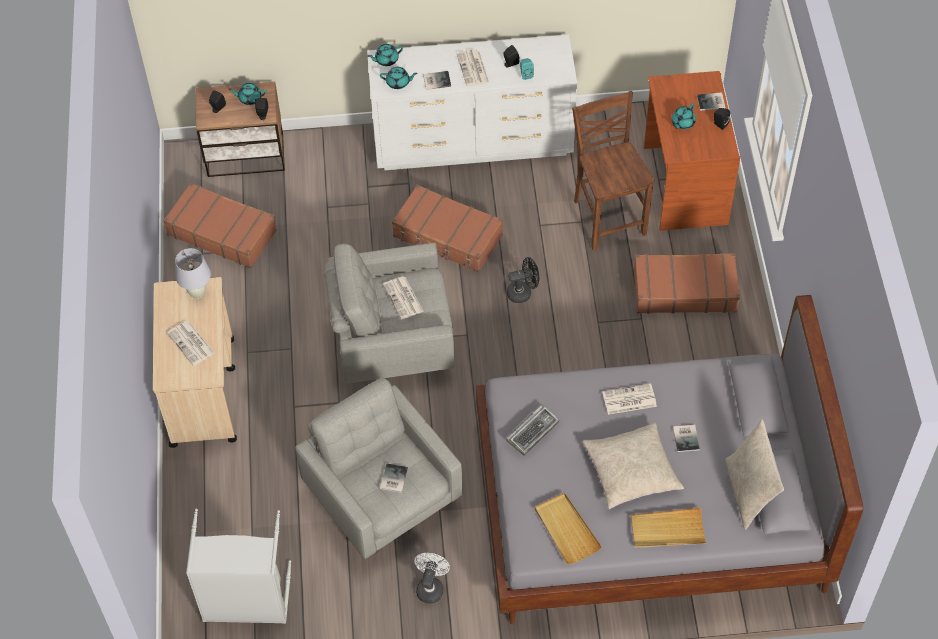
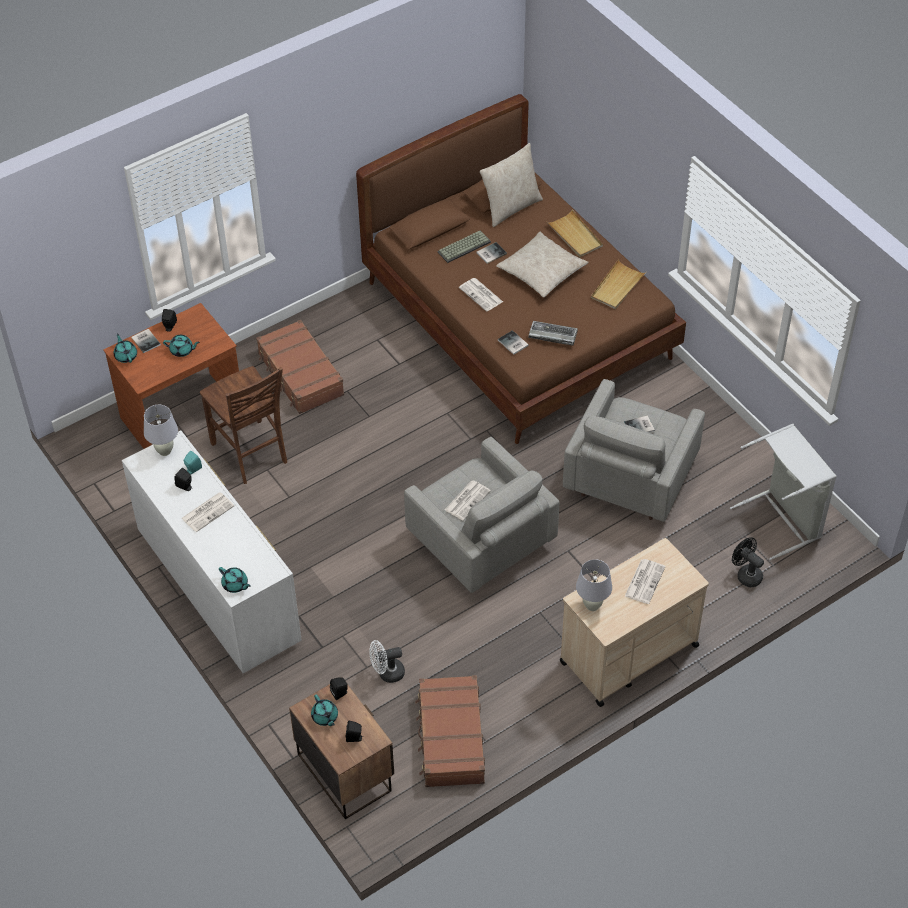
camera: 120 degrees left, 5 degrees down
turquoise teapot [380,67,418,89] -> turquoise teapot moved to [114,333,137,363]
brown suitcase [392,185,503,272] -> none
white fan [415,553,450,603] -> white fan moved to [369,640,405,683]
book [423,71,451,90] -> book moved to [498,330,529,355]
grey bed [476,295,863,624] -> brown bed [356,94,686,444]
black fan [507,257,539,303] -> black fan moved to [732,537,764,587]
brown chair [572,91,654,251] -> brown chair turned 75 degrees counterclockwise [200,366,287,484]
none -> white table lamp [144,405,178,456]
none -> keyboard [437,231,491,263]

